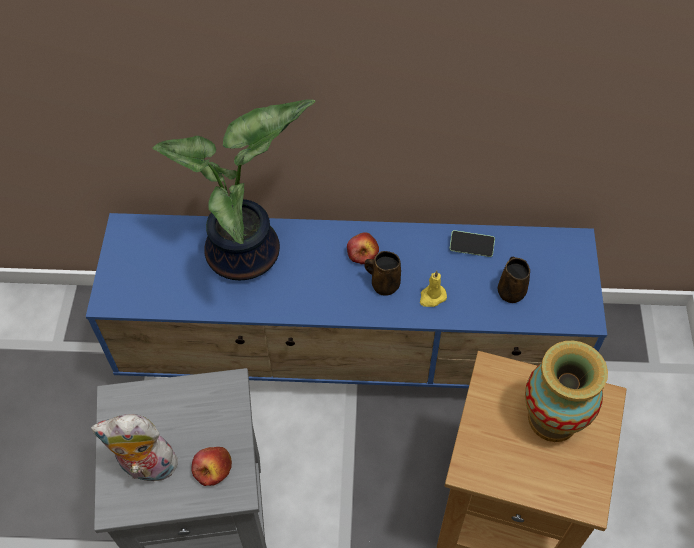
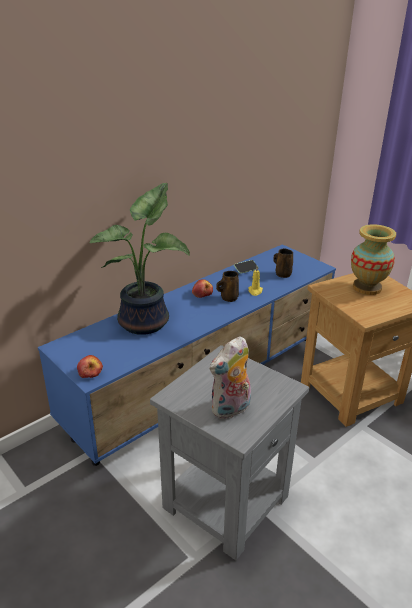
camera: 45 degrees left, 25 degrees down
apple [192,447,232,486] -> apple moved to [77,355,103,378]

